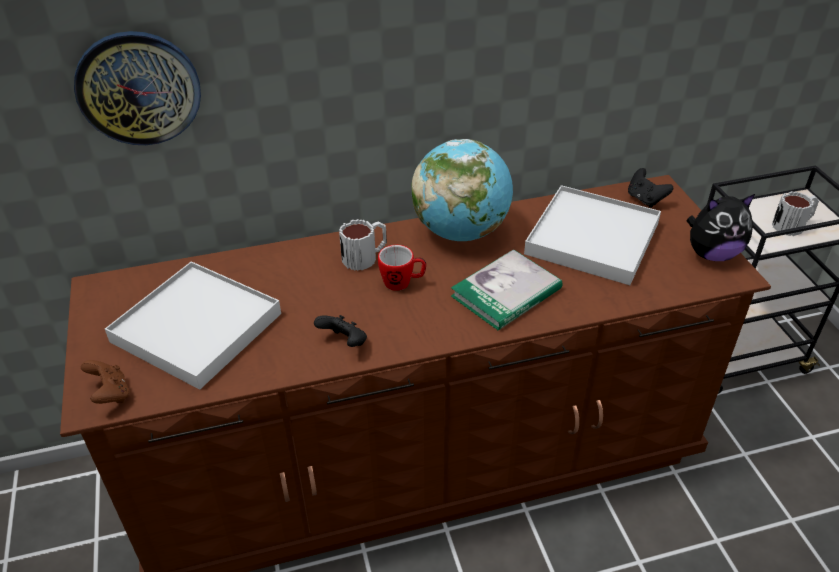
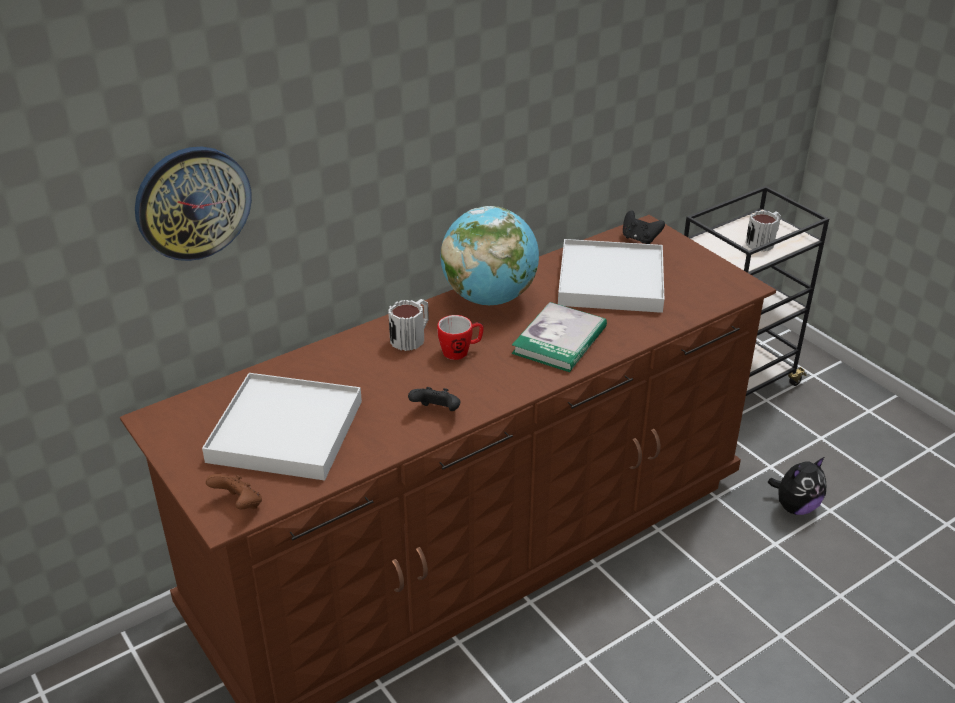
camera: 20 degrees left, 5 degrees down
plush toy [686,194,755,261] -> plush toy moved to [768,457,827,515]

